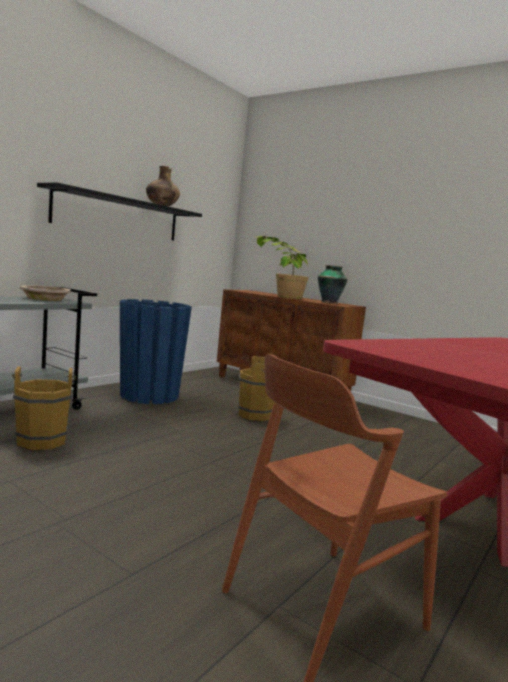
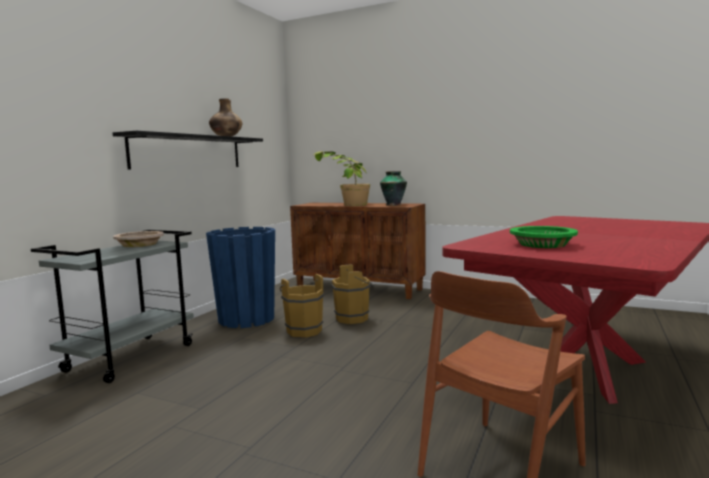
camera: 10 degrees left, 0 degrees up
brown bucket [12,366,76,450] -> brown bucket moved to [279,274,324,338]
none -> green bowl [510,226,578,248]

